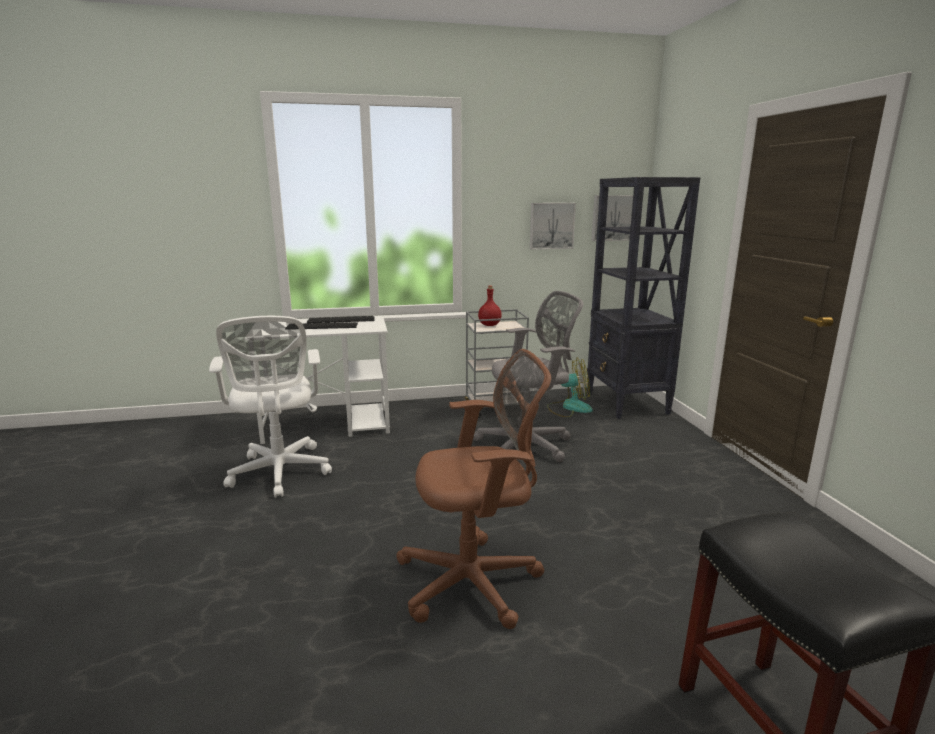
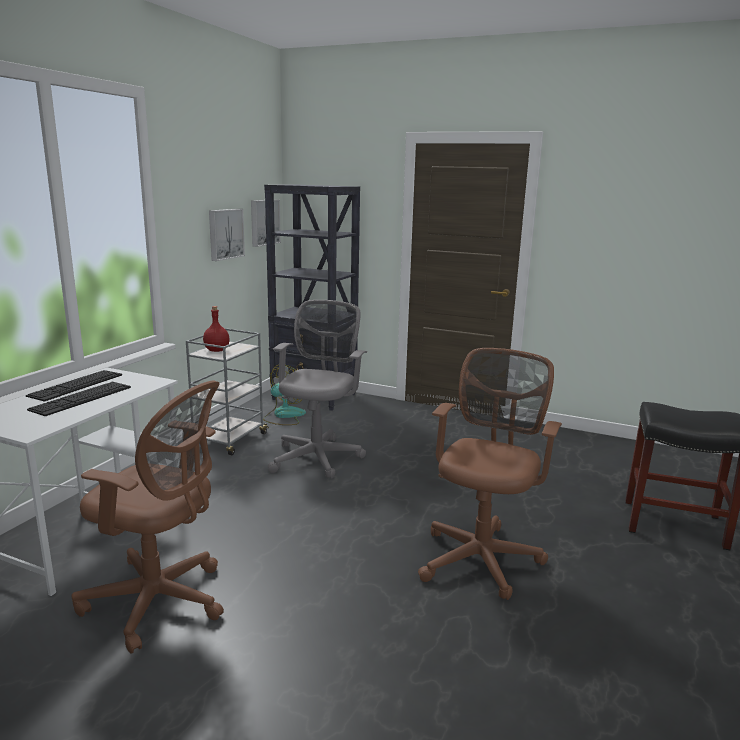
camera: 55 degrees left, 0 degrees up
white office chair [209,316,332,498] -> brown office chair [72,380,224,653]

